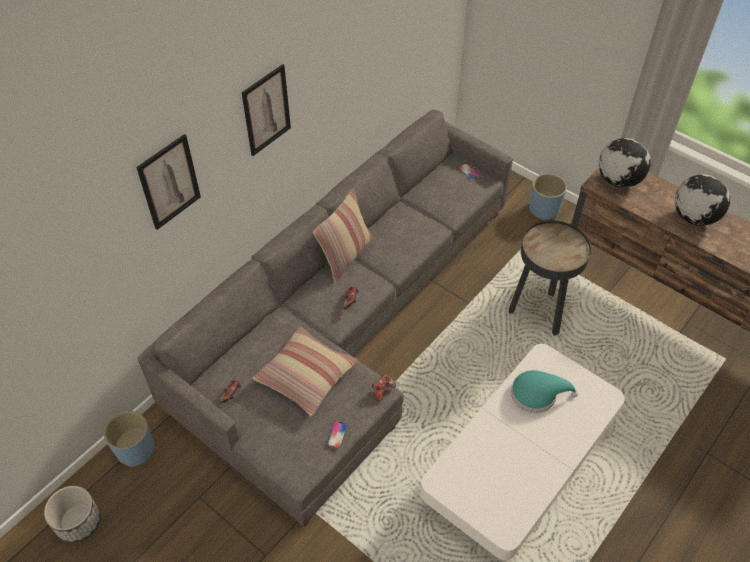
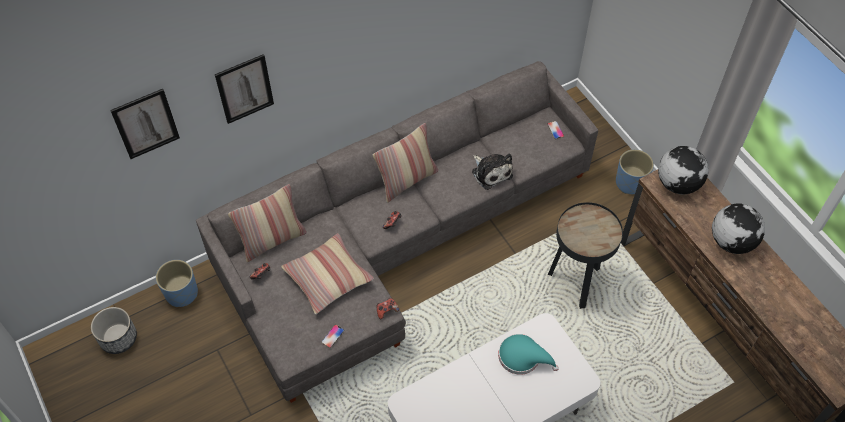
camera: 20 degrees right, 5 degrees up
picture [242,64,291,156] -> picture moved to [110,89,180,159]
none -> pillow [228,184,307,262]
none -> plush toy [472,154,513,190]

